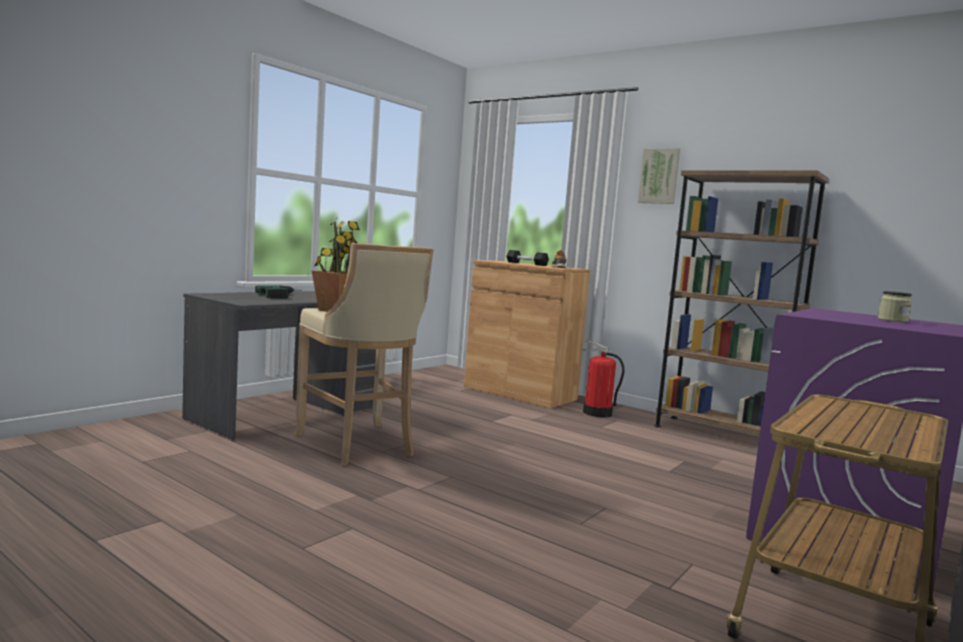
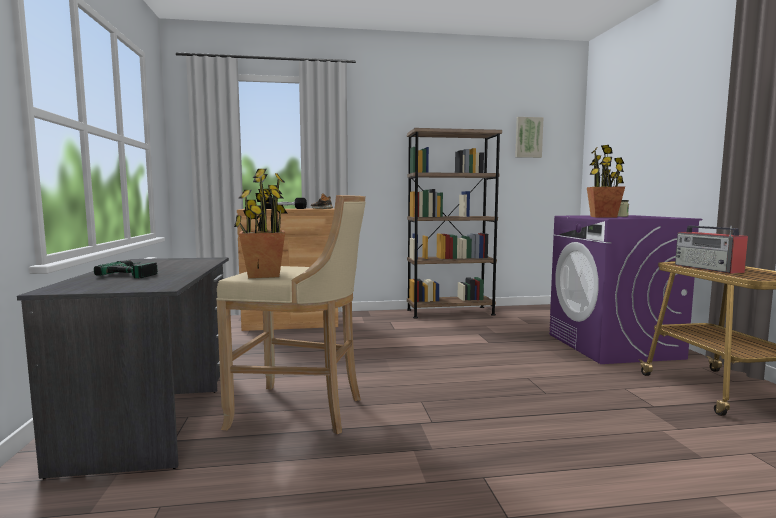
camera: 45 degrees left, 0 degrees up
fire extinguisher [583,341,625,417] -> none
picture [638,148,680,204] -> picture moved to [515,117,544,158]
none -> potted plant [587,145,625,218]
none -> radio [675,226,748,274]

